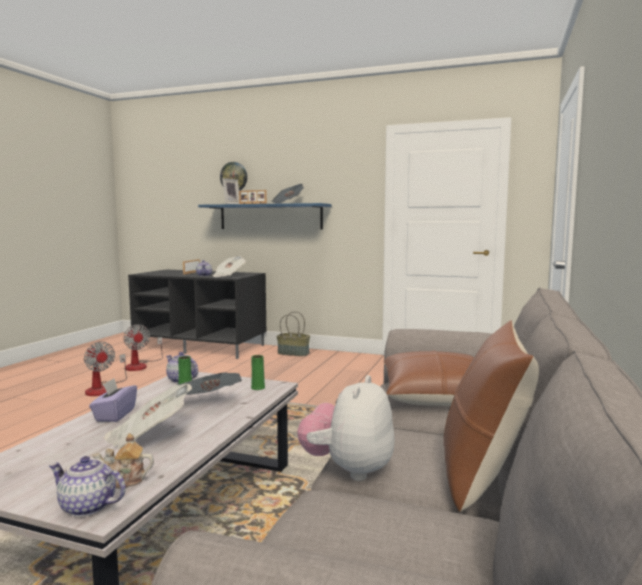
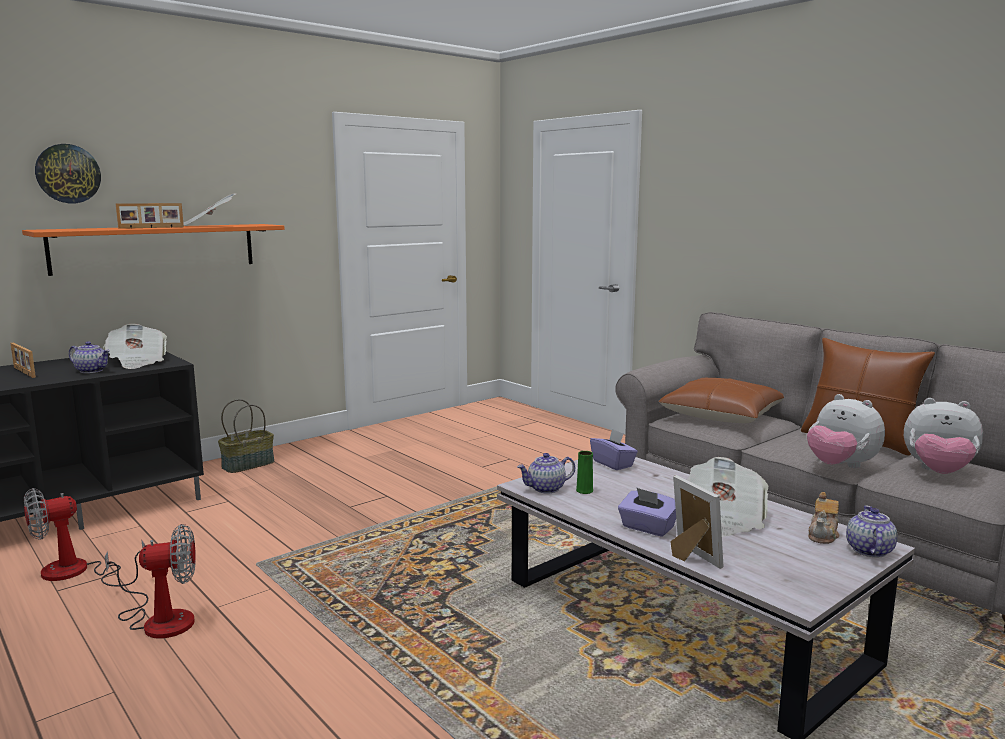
camera: 60 degrees left, 5 degrees up
teapot [49,456,126,517] -> teapot turned 150 degrees clockwise [846,505,898,557]
fan [123,324,163,371] -> fan turned 150 degrees clockwise [24,488,145,586]
newspaper [179,373,242,395] -> none
blue shelf [198,203,332,229] -> orange shelf [22,224,285,276]
picture frame [222,178,239,204] -> picture frame moved to [670,475,724,569]
green vase [251,355,265,390] -> purple tissue box [590,429,638,470]
none -> plush toy [904,398,983,474]

